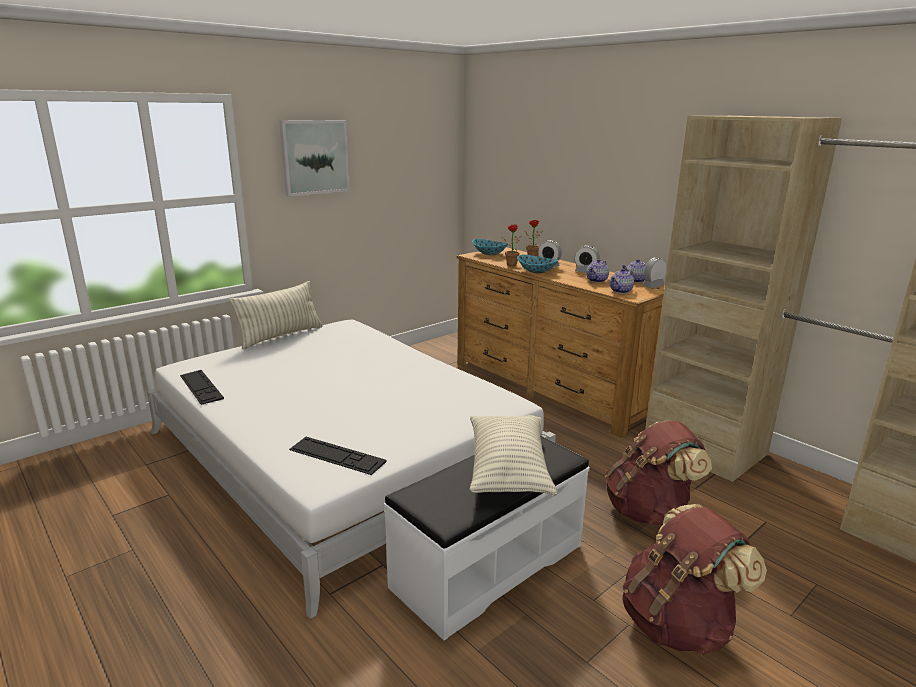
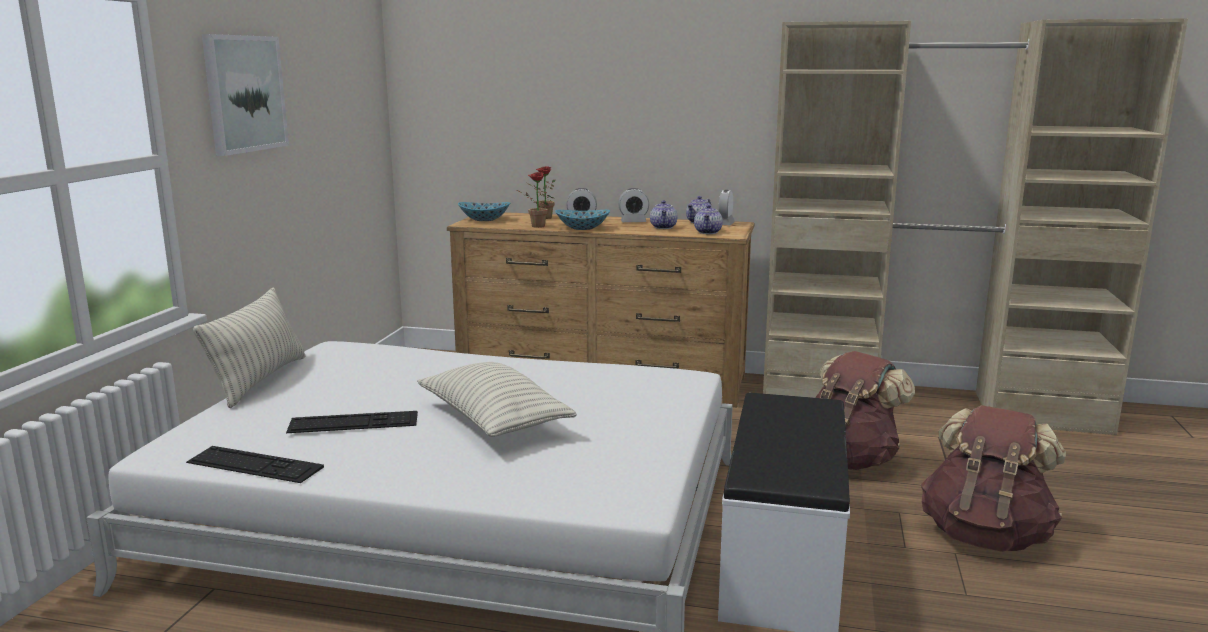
camera: 35 degrees left, 5 degrees down
keyboard [289,437,387,475] -> keyboard moved to [286,411,418,433]
pillow [470,415,557,496] -> pillow moved to [417,362,577,437]

